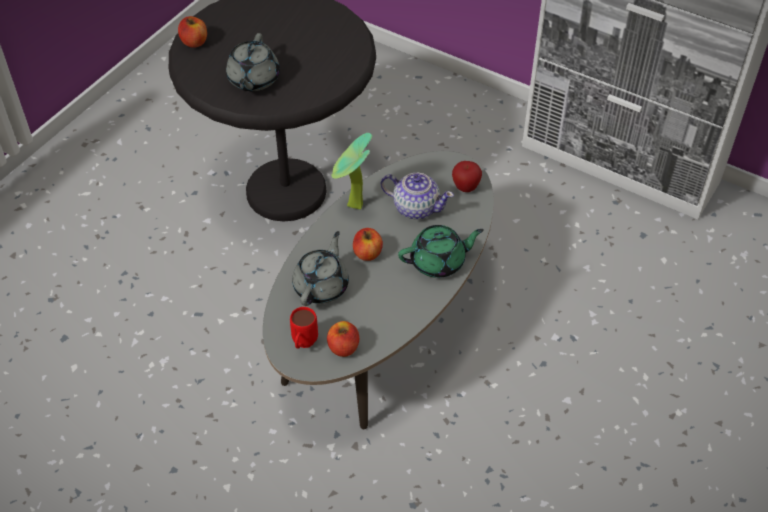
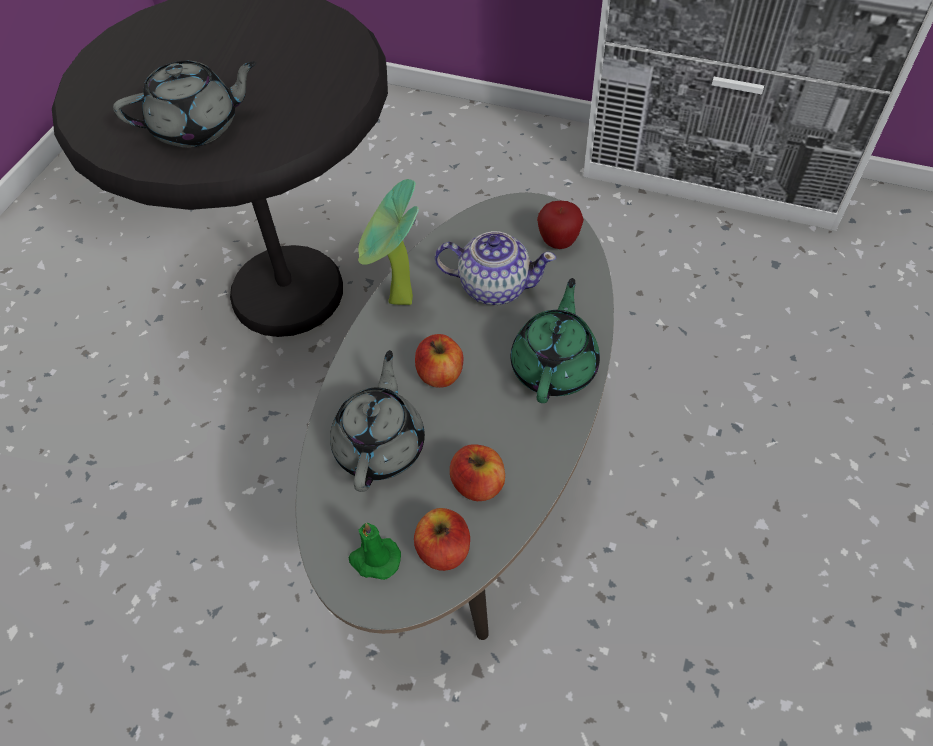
camera: 10 degrees left, 5 degrees up
apple [178,16,207,48] -> apple moved to [450,444,505,501]
grey teapot [226,33,280,91] -> grey teapot turned 105 degrees counterclockwise [113,61,257,147]
red mug [290,307,318,349] -> green candle [348,523,401,580]
green teapot [398,225,484,278] -> green teapot turned 45 degrees counterclockwise [511,278,600,403]

